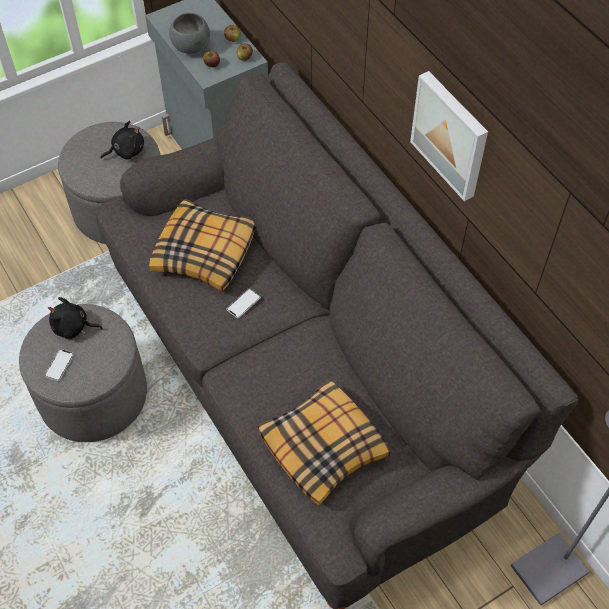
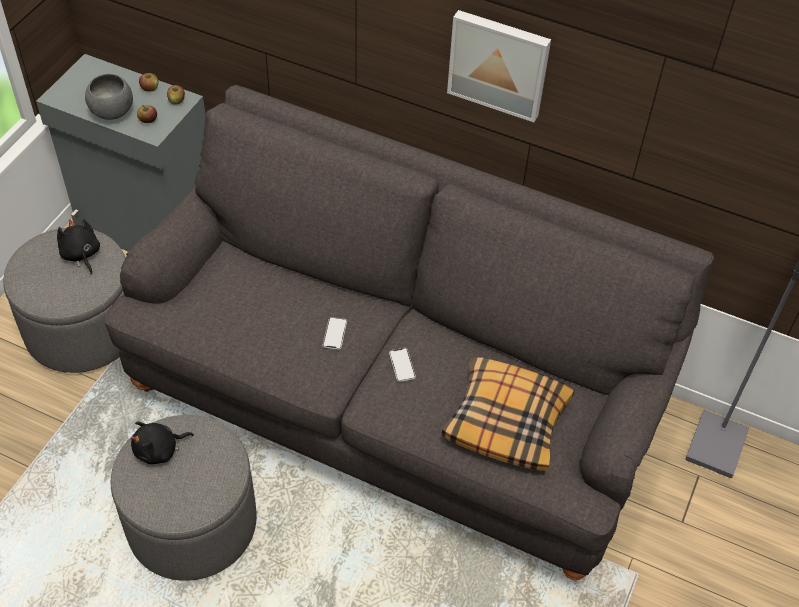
camera: 35 degrees left, 5 degrees down
phone [45,349,74,381] -> phone moved to [389,348,416,382]
black plush toy [101,121,144,160] -> black plush toy turned 60 degrees counterclockwise [57,219,100,274]
pillow [149,199,255,292] -> none

